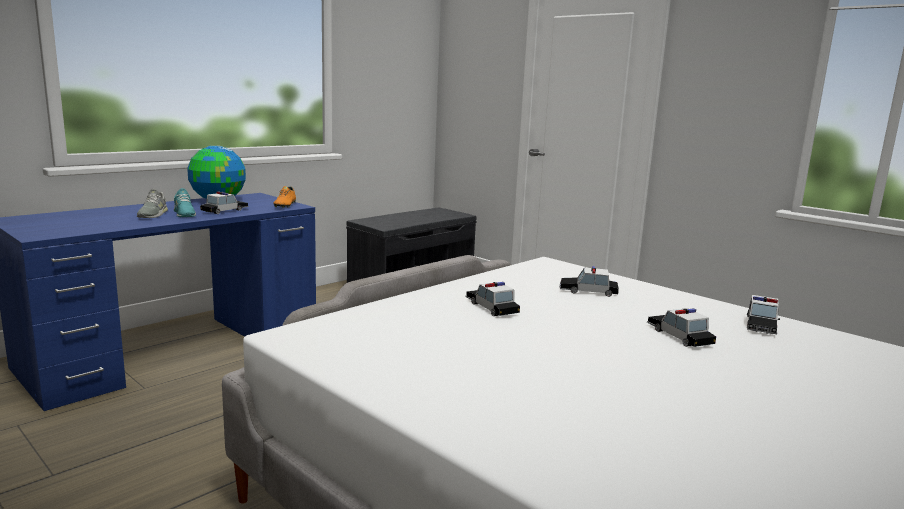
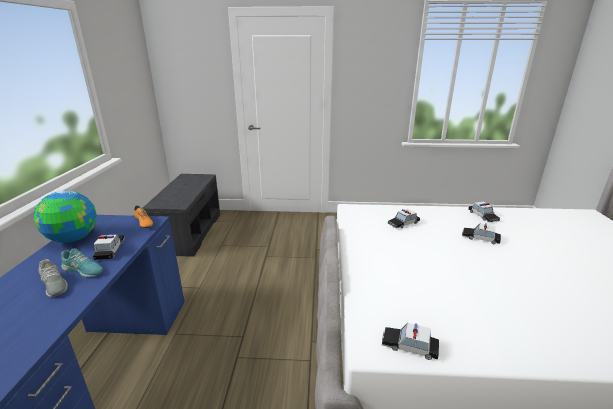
camera: 40 degrees left, 10 degrees up
toy car [465,282,520,316] -> toy car moved to [382,323,439,360]

